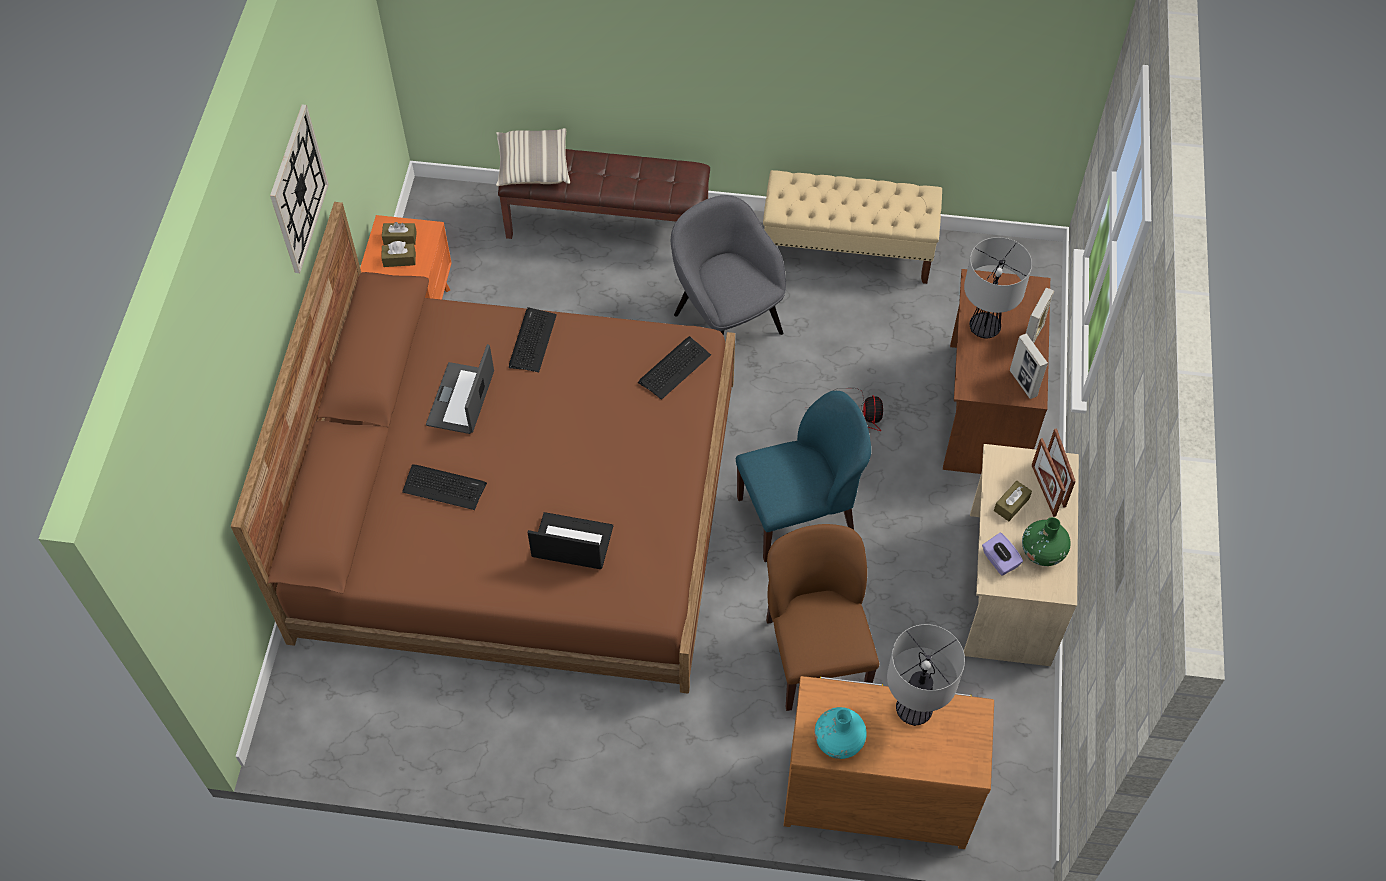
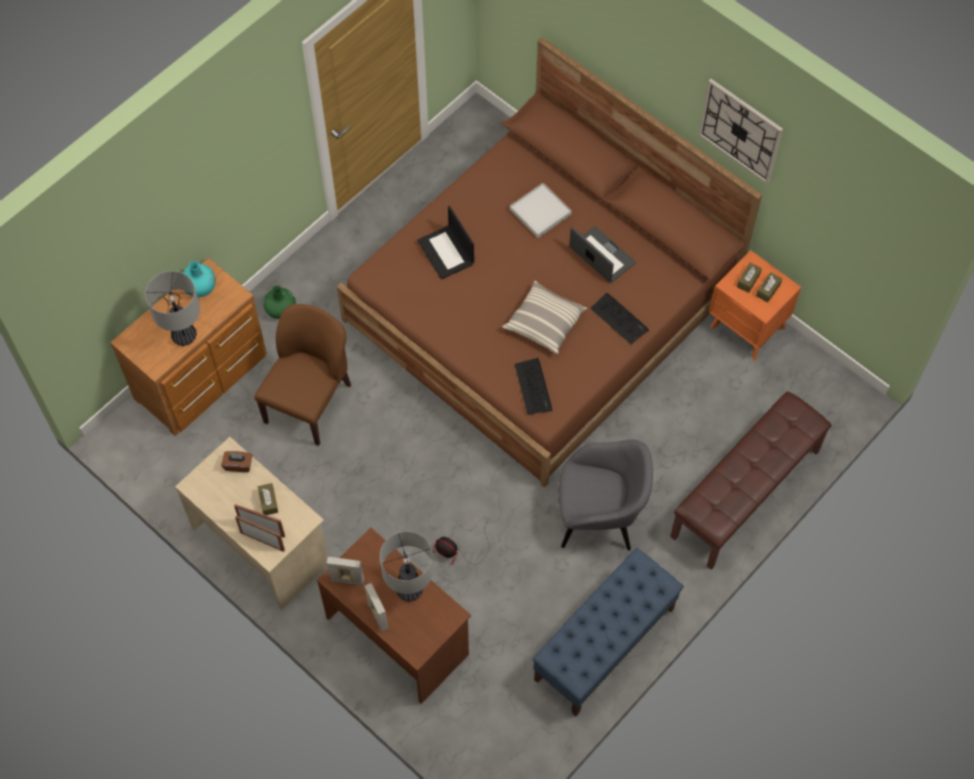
camera: 125 degrees right, 5 degrees up
keyboard [402,464,487,510] -> white tray [510,183,572,238]
pillow [496,128,570,186] -> pillow moved to [502,281,587,354]
laptop [527,512,613,569] -> laptop turned 105 degrees clockwise [417,206,474,279]
blue chair [736,391,871,562] -> none
beige bench [763,170,942,284] -> blue bench [532,548,684,716]
brown chair [766,524,879,711] -> brown chair turned 90 degrees counterclockwise [254,304,351,446]
purple tissue box [982,533,1023,576] -> brown tissue box [221,451,252,472]
green vase [1022,517,1071,566] -> green vase moved to [263,286,296,319]

